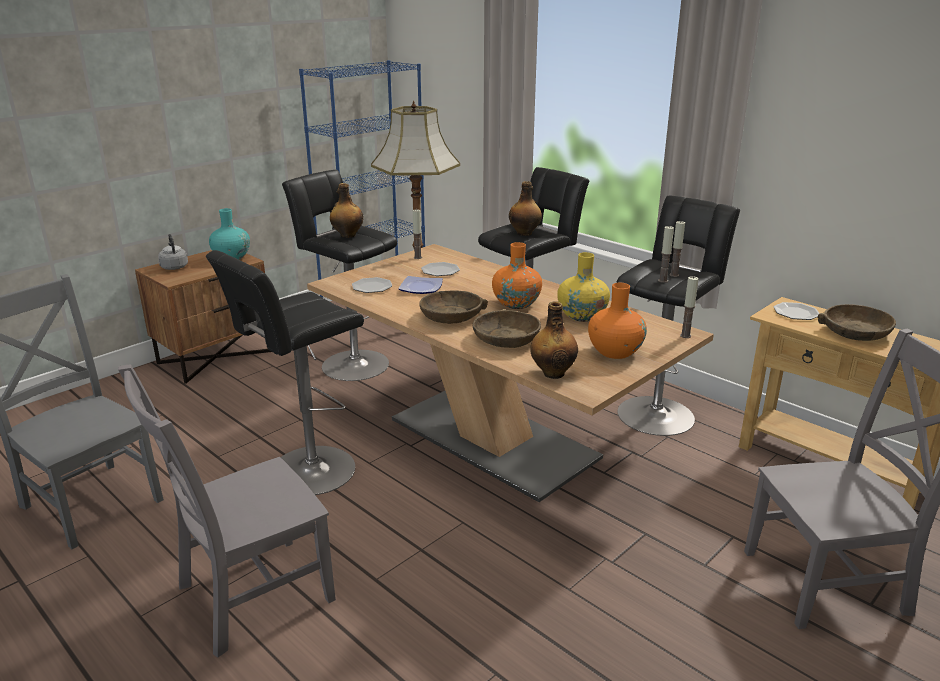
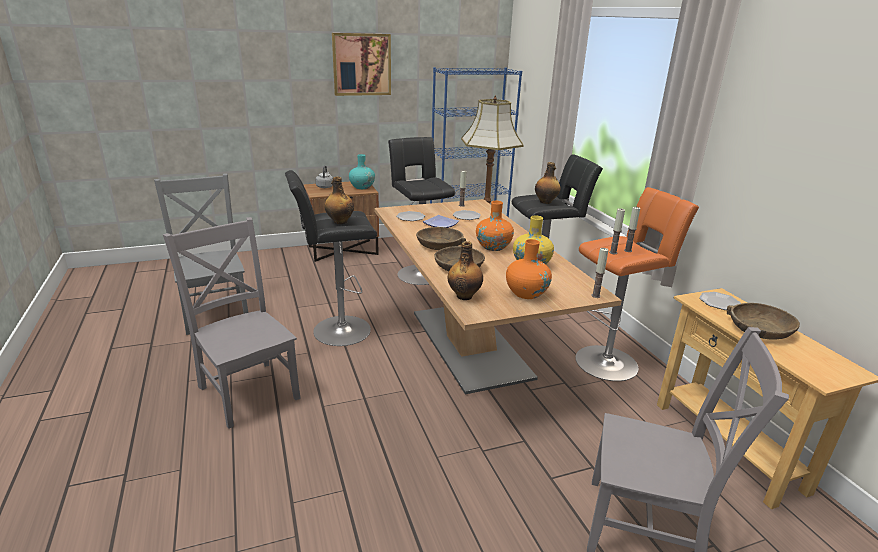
camera: 25 degrees right, 0 degrees up
grey chair [118,364,336,658] -> grey chair turned 60 degrees clockwise [163,217,301,429]
bottle [330,183,364,238] -> bottle moved to [324,177,354,224]
black stool [616,196,740,436] -> orange stool [575,187,699,381]
none -> picture [332,33,391,96]

